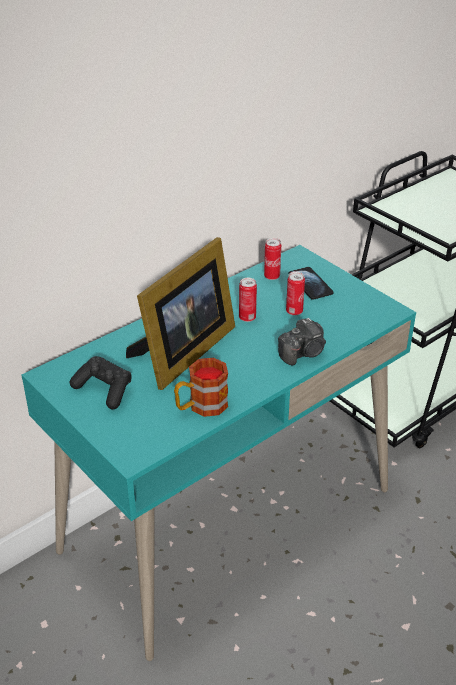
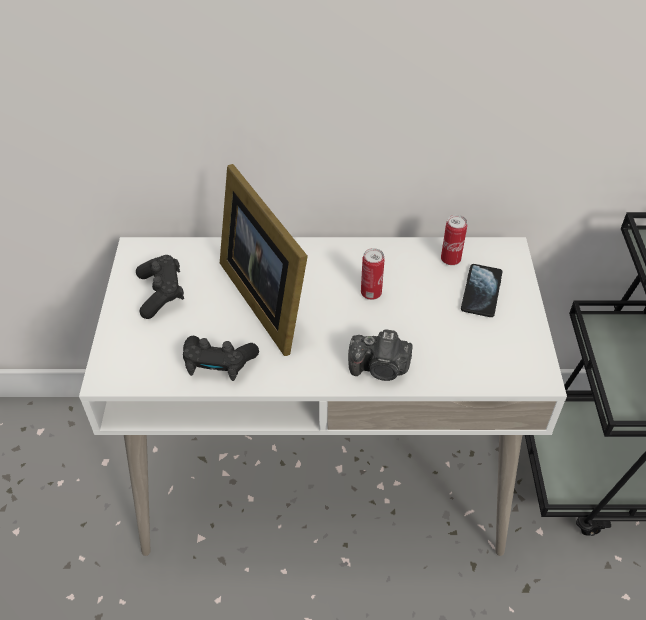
camera: 40 degrees right, 10 degrees up
turquoise desk [21,245,416,661] -> white desk [79,237,567,556]
picture frame [126,237,235,390] -> picture frame turned 75 degrees clockwise [220,164,308,356]
mug [174,358,228,417] -> black game controller [183,336,259,381]
can [286,272,305,316] -> none

